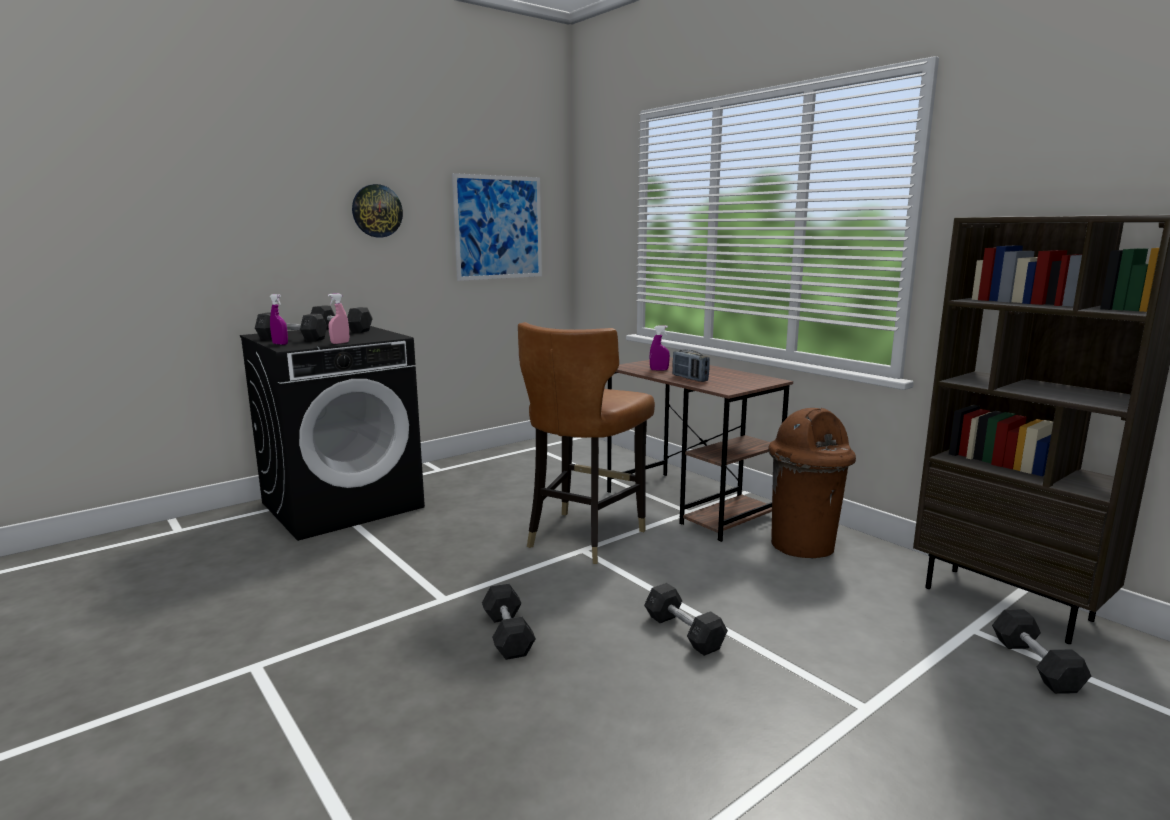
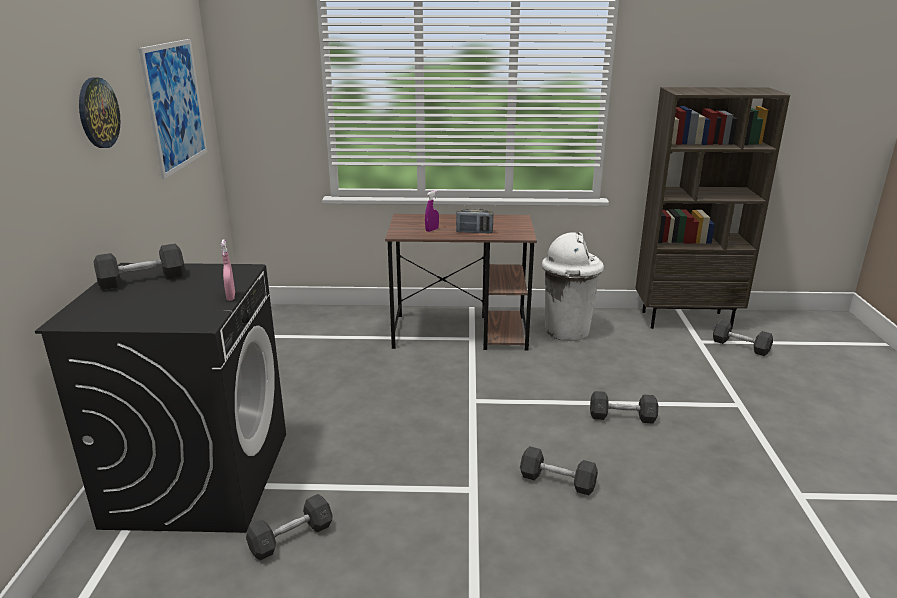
camera: 50 degrees left, 10 degrees up
grey dumbbell [255,313,327,341] -> grey dumbbell moved to [246,494,333,560]
purple spray bottle [270,294,288,345] -> none
brown chair [518,322,655,564] -> none
brown trash can [768,408,856,559] -> white trash can [541,232,604,341]

